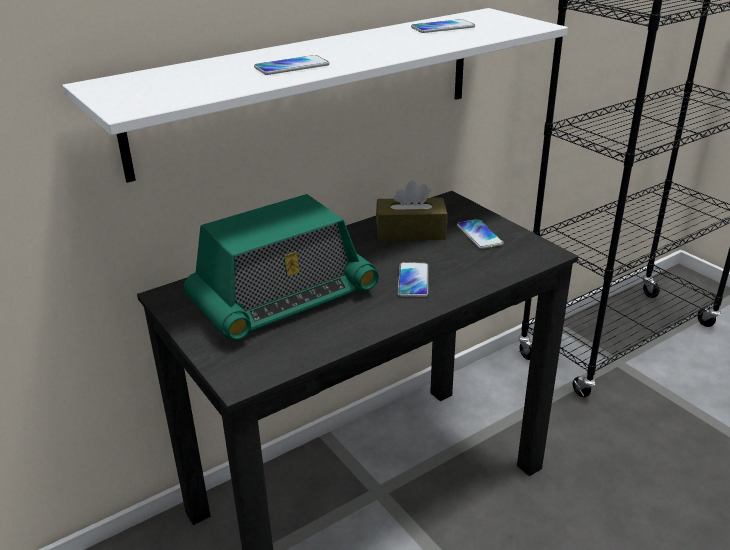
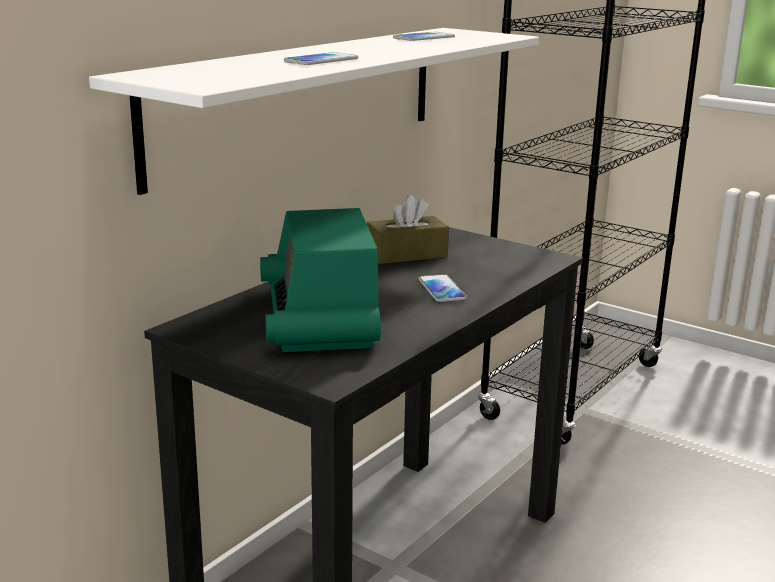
camera: 20 degrees left, 10 degrees down
radio [184,194,379,341] -> radio turned 135 degrees clockwise [260,208,381,352]
phone [457,219,504,249] -> none

